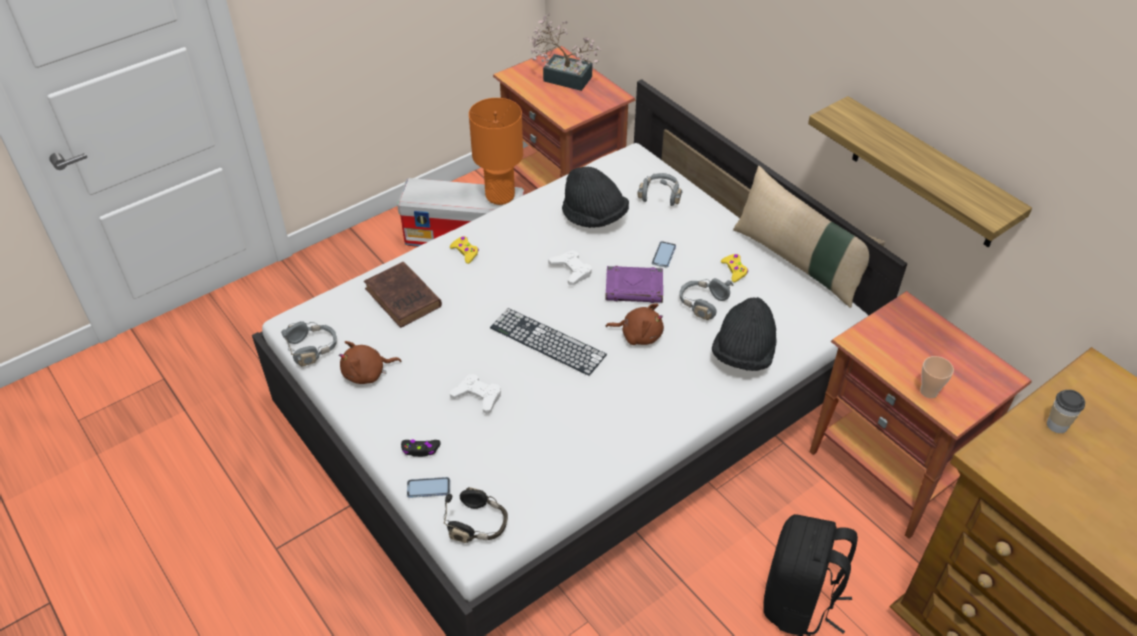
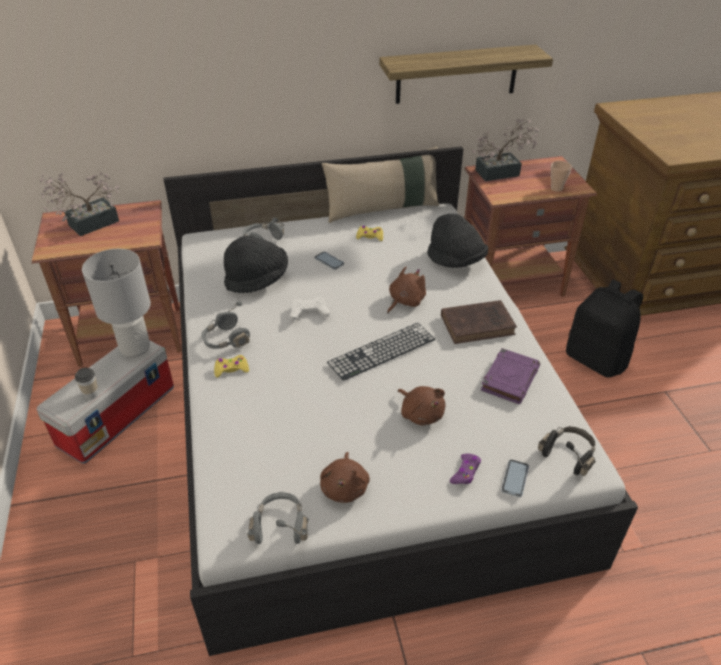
camera: 65 degrees left, 5 degrees down
brown book [364,262,442,328] -> brown book moved to [441,300,517,344]
black game controller [401,440,441,457] -> purple game controller [450,453,481,484]
white game controller [450,374,501,414] -> brown plush toy [398,386,446,426]
orange table lamp [469,98,523,205] -> grey table lamp [82,249,151,358]
purple book [605,266,663,303] -> purple book moved to [481,348,540,404]
grey headphones [679,278,734,320] -> grey headphones moved to [201,301,250,349]
cup [1047,390,1085,433] -> cup moved to [75,368,99,400]
none -> potted plant [472,119,539,181]

